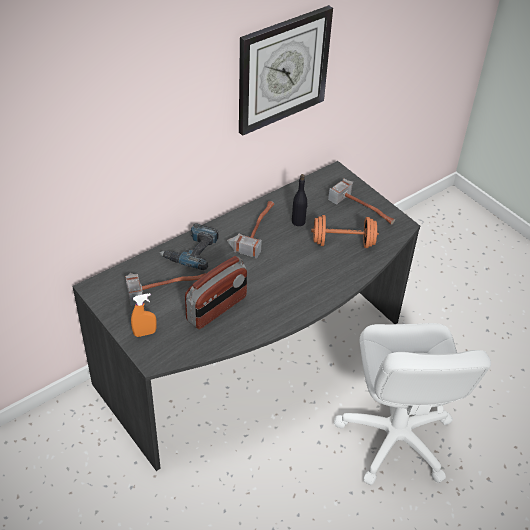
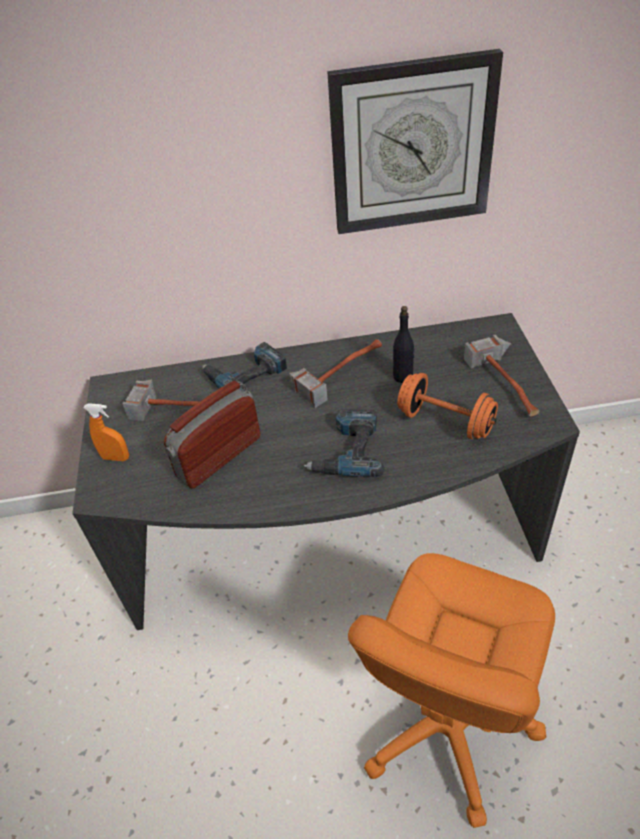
camera: 35 degrees right, 0 degrees up
radio [185,256,247,329] -> radio turned 150 degrees clockwise [164,381,260,489]
white office chair [334,323,491,485] -> orange office chair [348,553,555,828]
none -> power drill [304,409,384,477]

